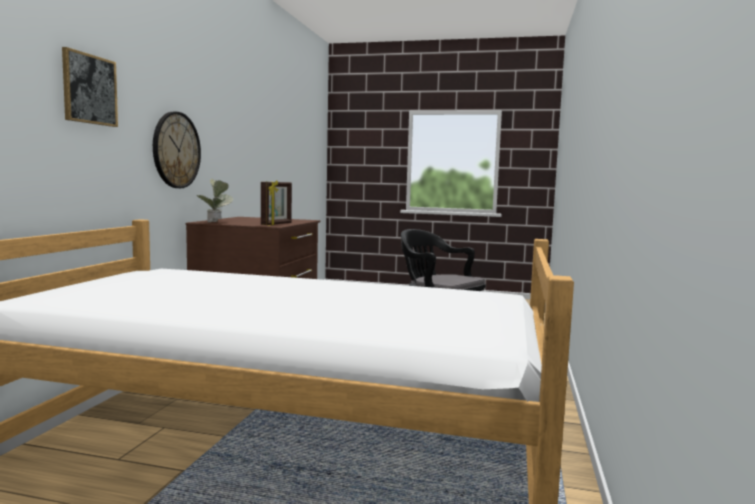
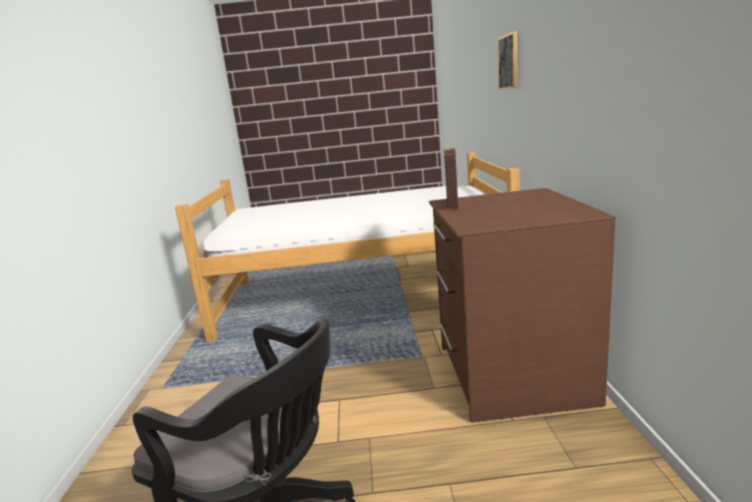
camera: 165 degrees right, 10 degrees up
wall clock [153,112,201,188] -> none
potted plant [197,179,233,223] -> none

